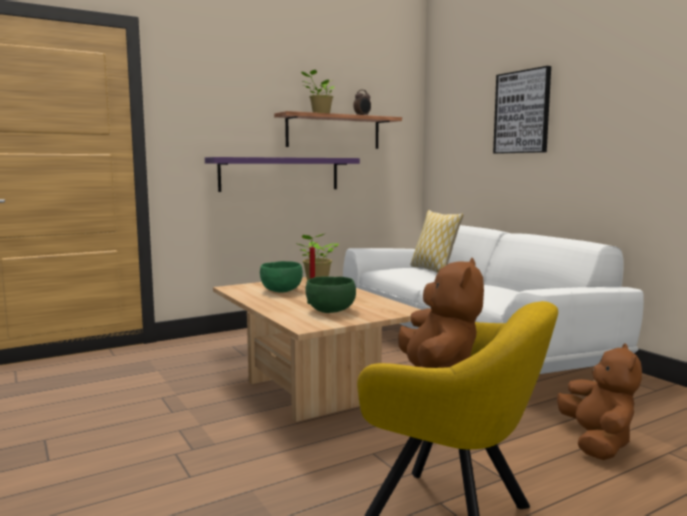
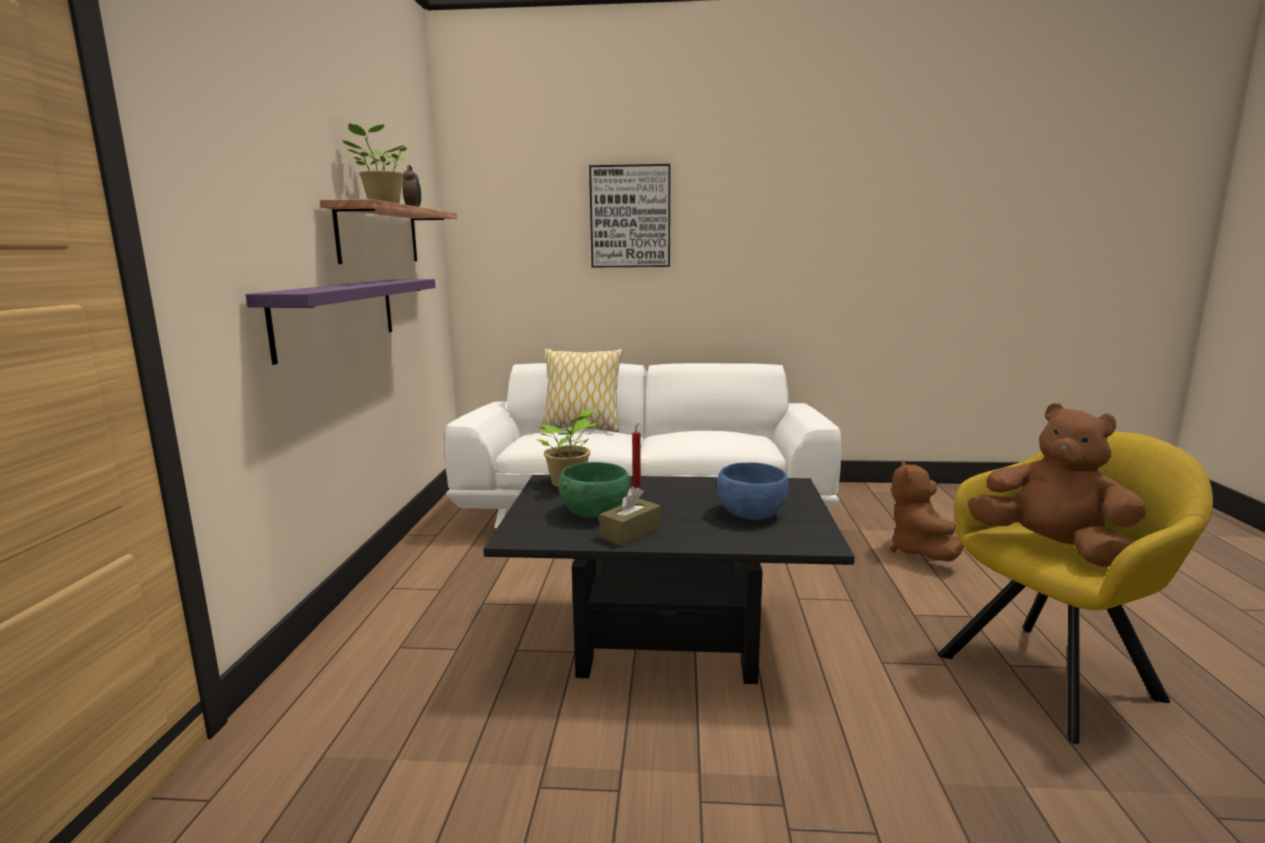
camera: 55 degrees left, 5 degrees up
beige coffee table [213,277,421,422] -> black coffee table [483,475,855,684]
green bowl [305,276,356,313] -> blue bowl [715,462,789,520]
brown plush toy [557,343,642,460] -> brown plush toy turned 120 degrees counterclockwise [891,460,964,561]
none -> brown tissue box [599,487,661,546]

